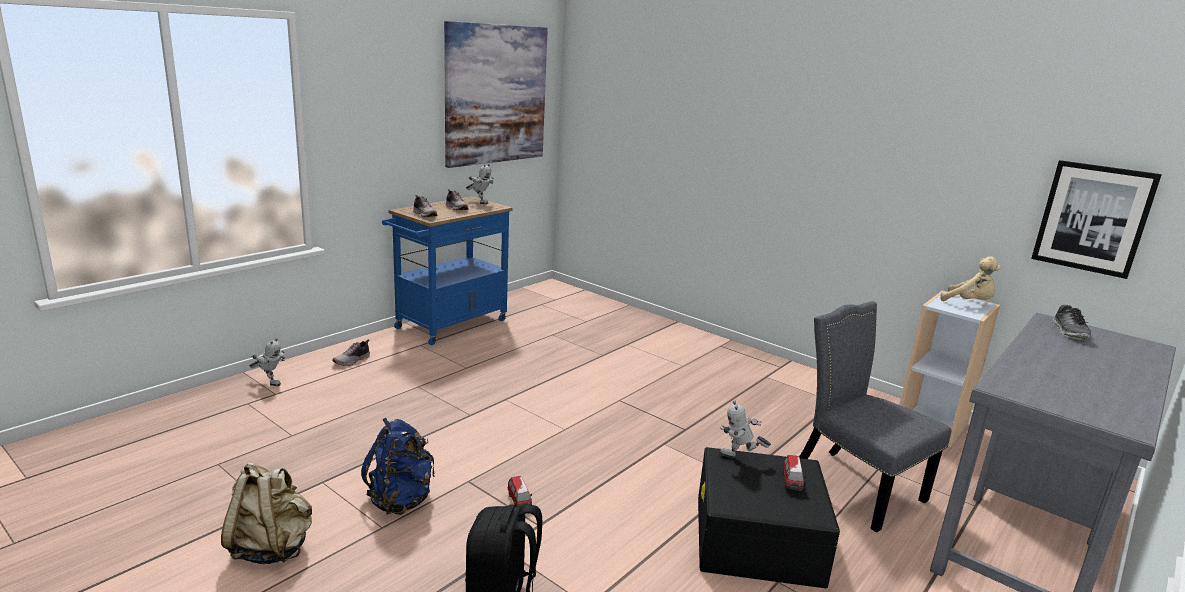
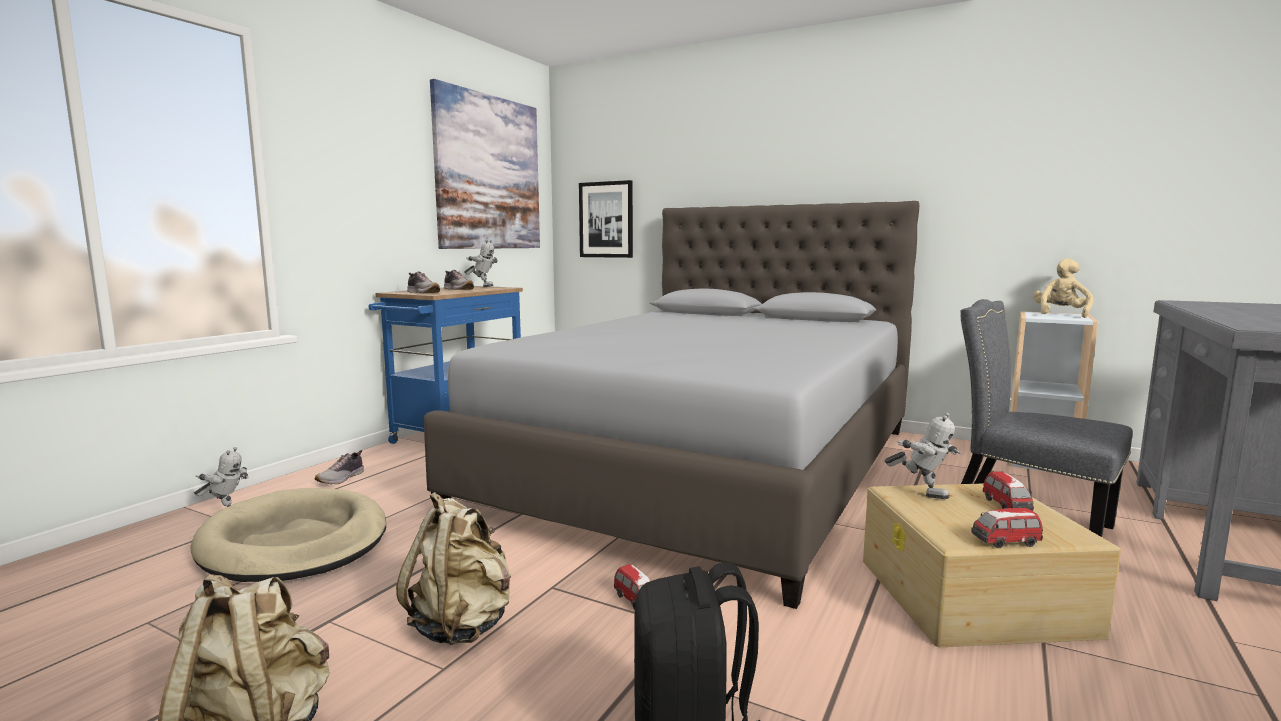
camera: 10 degrees left, 10 degrees down
blue backpack [361,418,435,515] -> beige backpack [396,492,511,645]
black storage box [698,447,840,588] -> beige storage box [863,483,1121,647]
toy robot [719,400,771,458] -> toy robot turned 135 degrees counterclockwise [884,412,961,499]
beige plush toy [940,256,1001,301] -> beige plush toy turned 90 degrees counterclockwise [1033,258,1093,318]
picture [1031,160,1162,279] -> picture moved to [579,180,633,258]
shoe [1051,305,1091,340] -> none
none -> beige dog bed [191,488,386,582]
none -> grey bed [424,201,919,609]
none -> toy car [971,508,1043,548]

